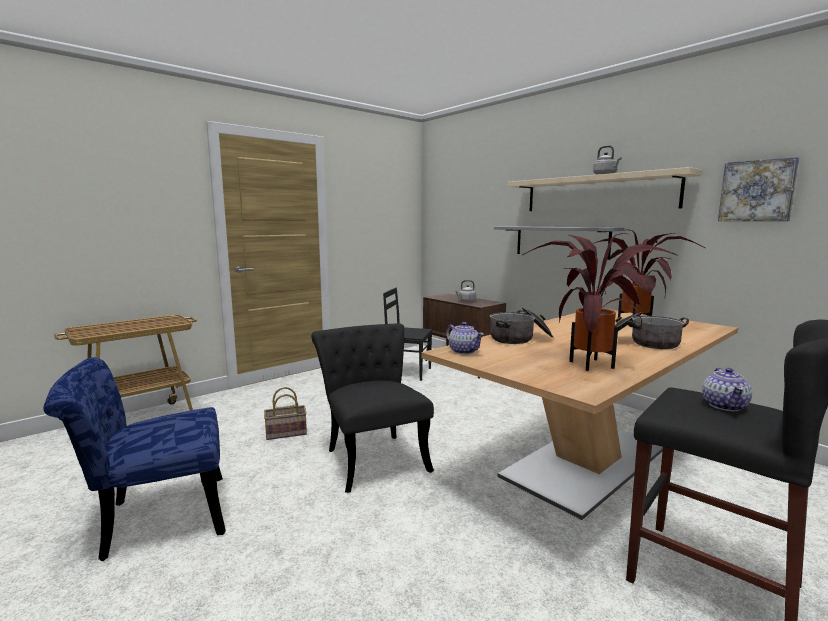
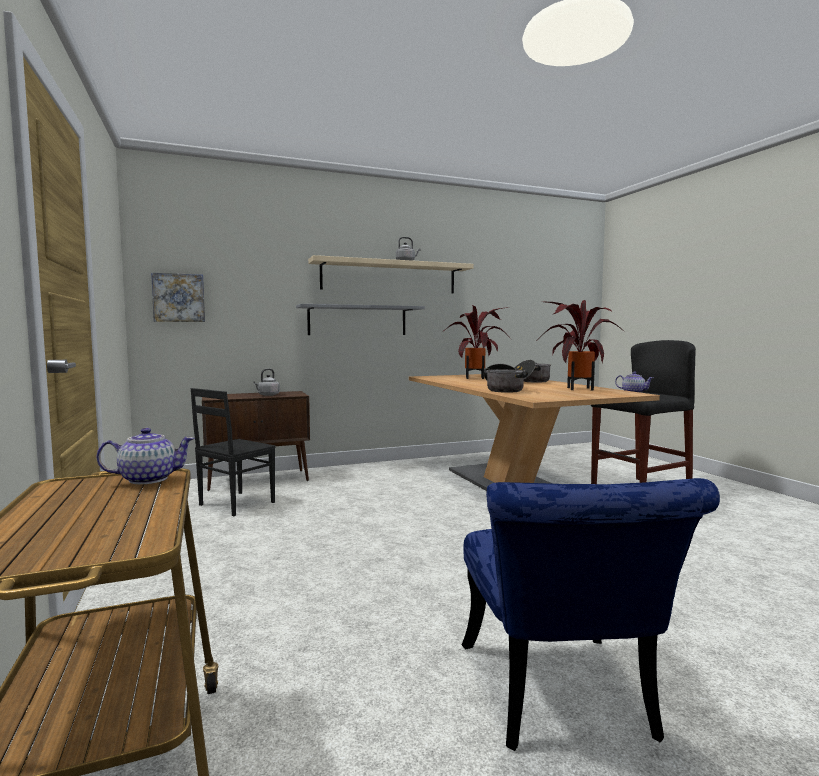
camera: 70 degrees left, 5 degrees down
basket [264,387,307,440] -> none
black chair [311,323,434,493] -> none
teapot [446,322,484,354] -> teapot moved to [96,428,195,484]
picture [718,157,799,221] -> picture moved to [151,273,205,322]

